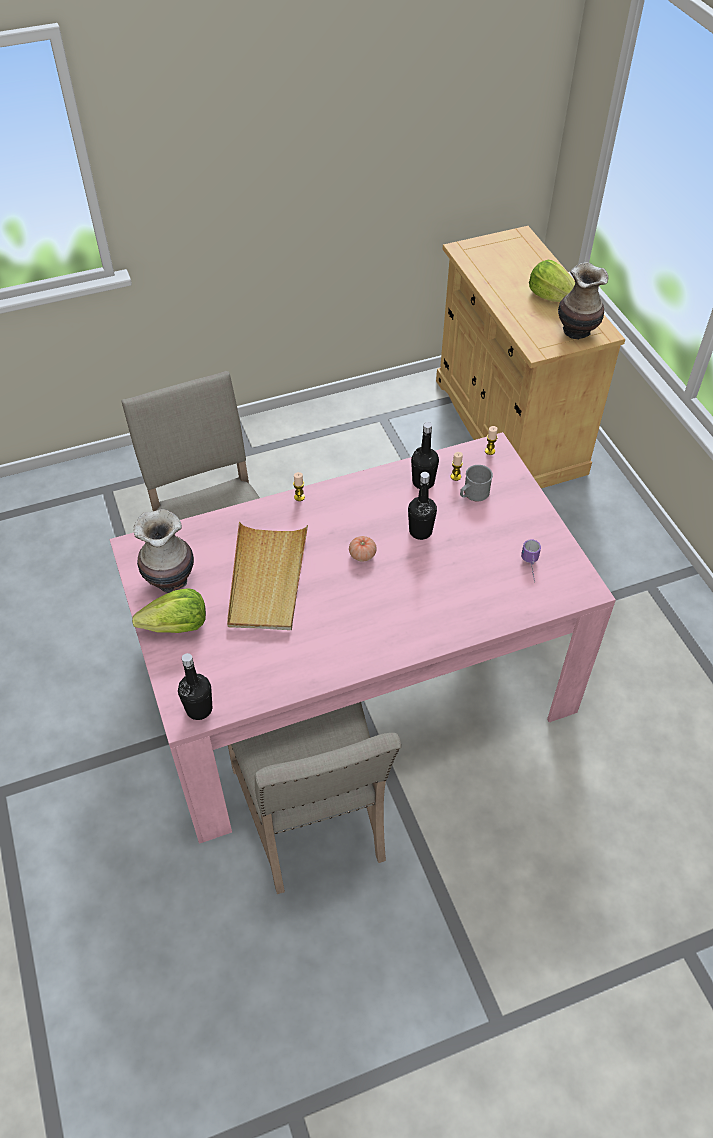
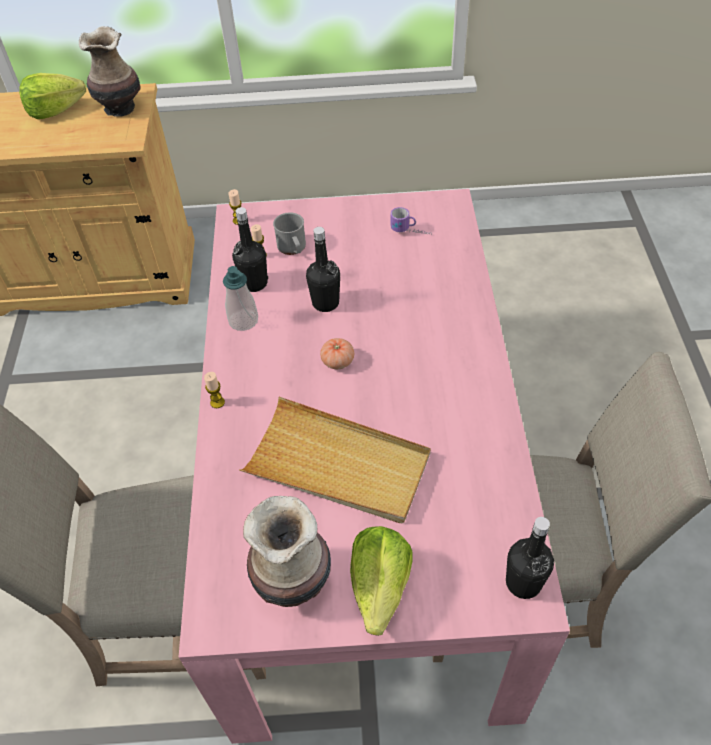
camera: 70 degrees left, 0 degrees up
none -> soap dispenser [223,266,258,331]

